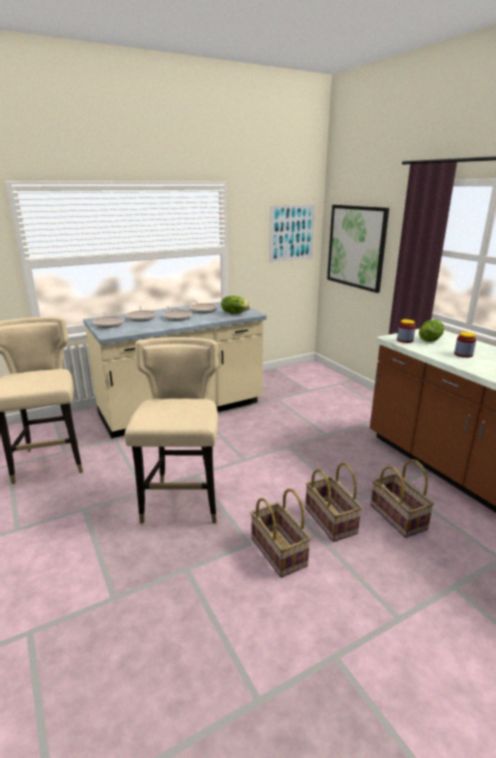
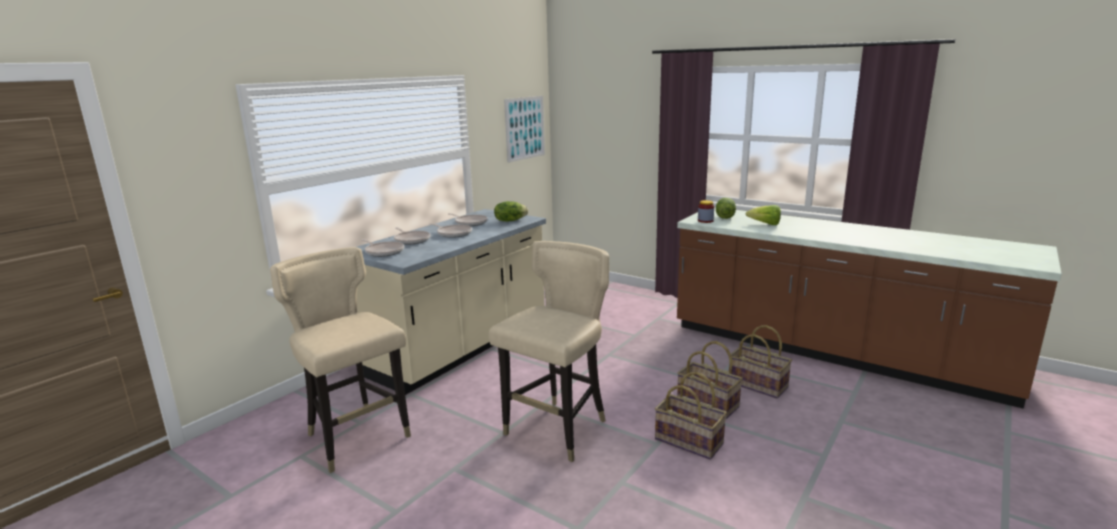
camera: 25 degrees left, 5 degrees down
beige chair [124,337,219,524] -> beige chair turned 60 degrees clockwise [489,241,609,462]
picture [327,205,389,293] -> none
jar [454,332,476,358] -> lettuce [745,205,781,225]

